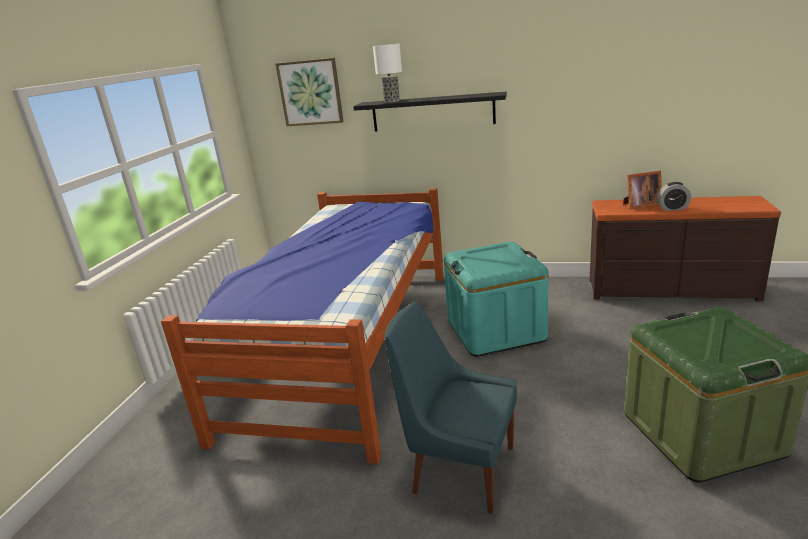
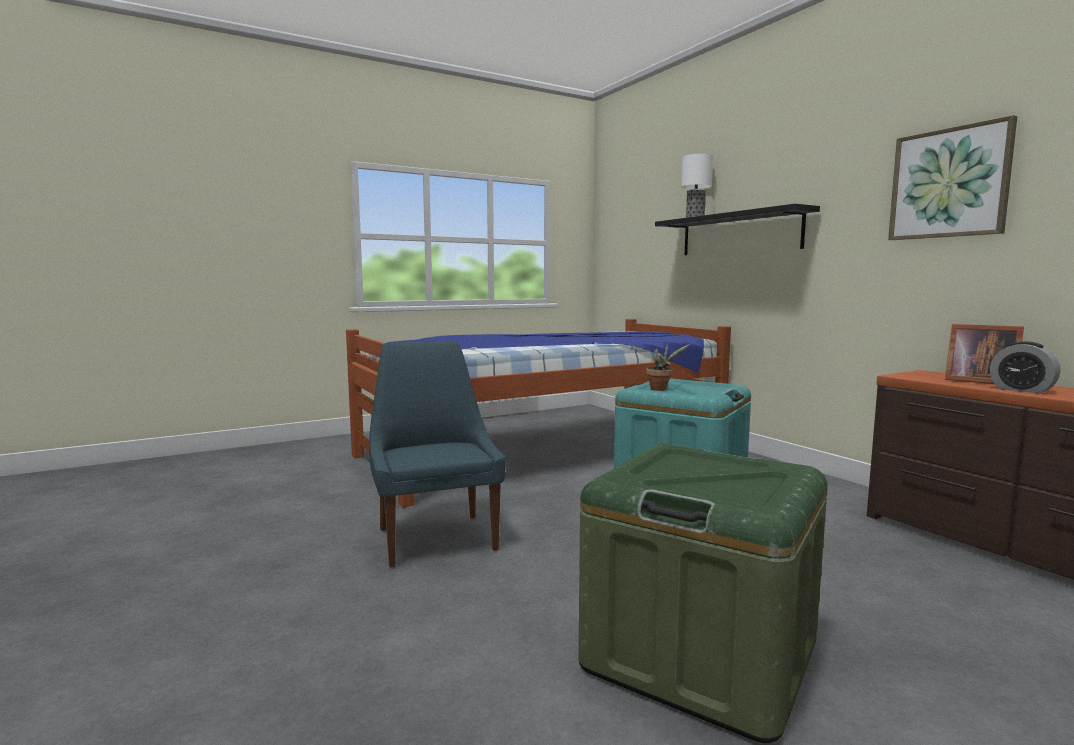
camera: 45 degrees right, 15 degrees down
picture [275,58,344,126] -> picture moved to [888,115,1017,240]
none -> potted plant [646,343,690,391]

